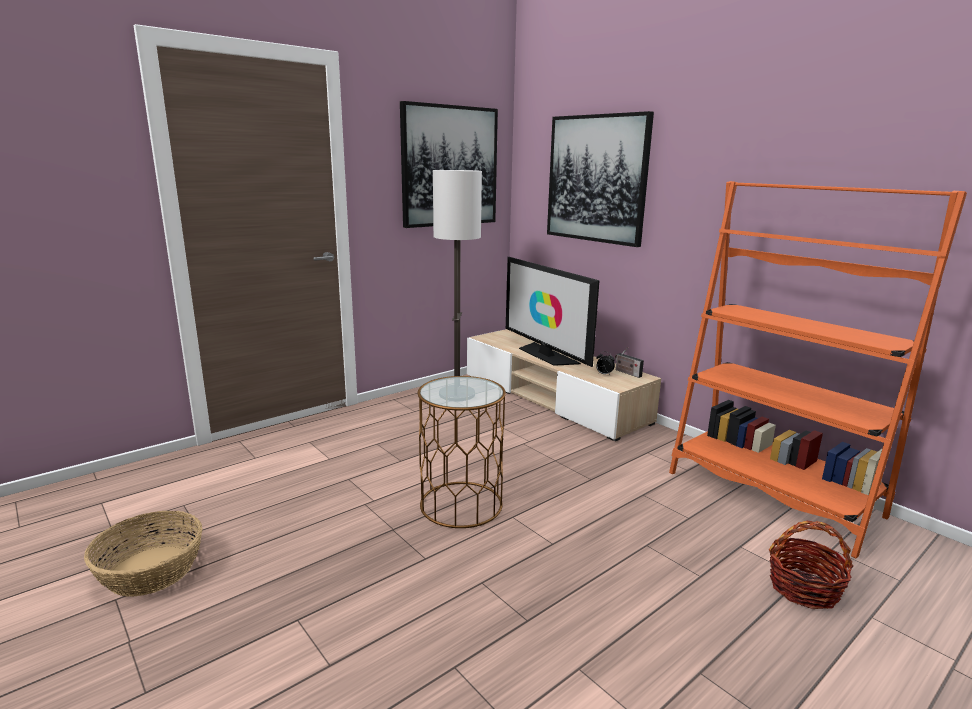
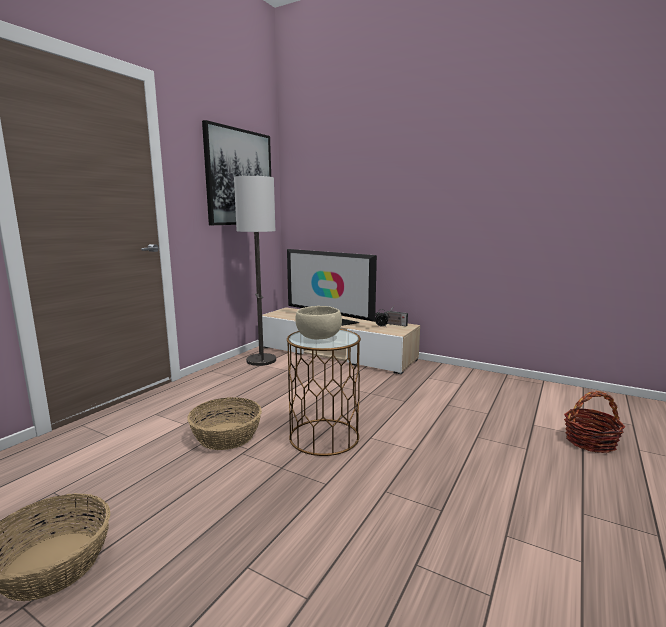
camera: 20 degrees left, 5 degrees down
picture [547,111,654,247] -> none
orange bookcase [669,181,967,558] -> none
none -> basket [187,397,262,450]
none -> beige bowl [295,306,342,339]

